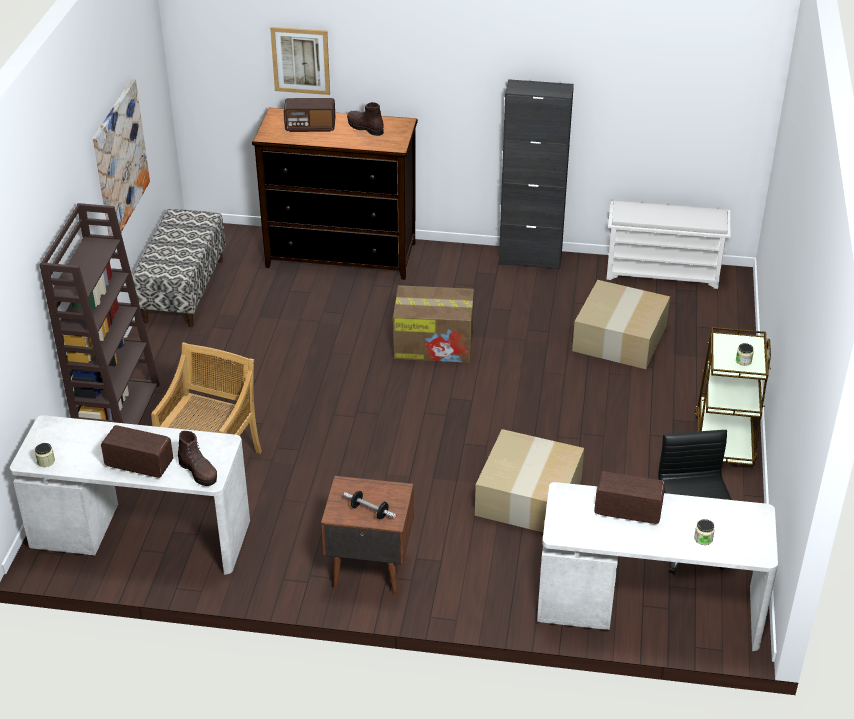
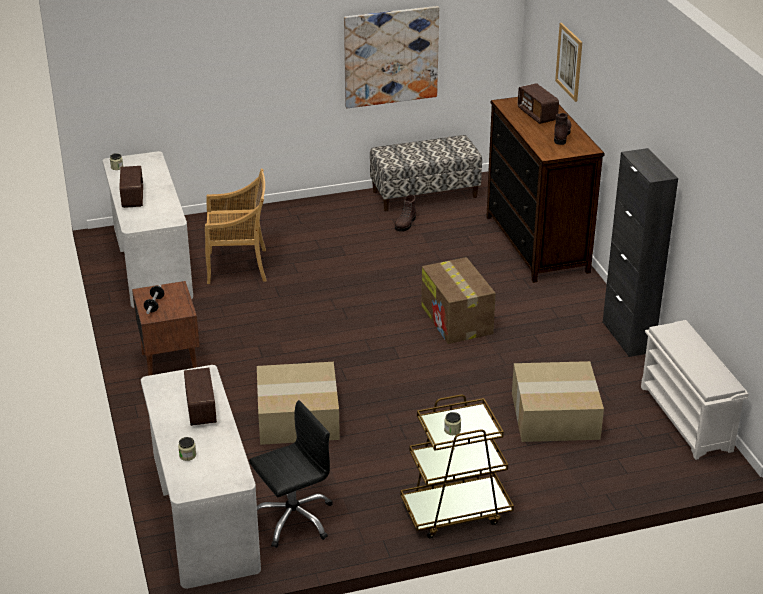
camera: 65 degrees right, 5 degrees down
brown bookcase [39,203,160,425] -> none
brown boot [178,431,217,486] -> brown boot moved to [395,195,416,232]

